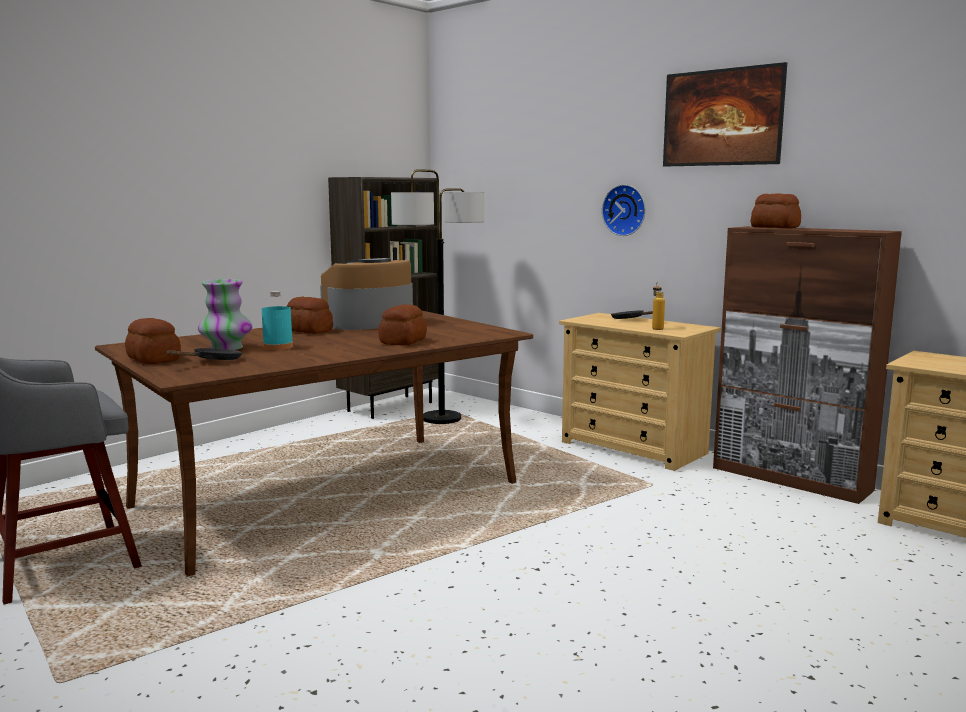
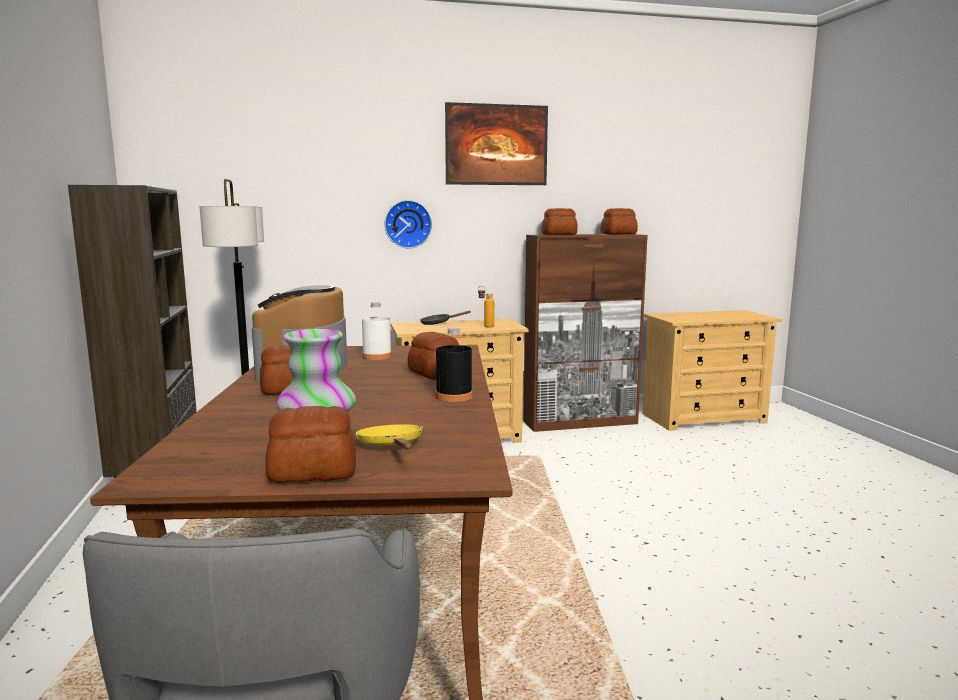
camera: 55 degrees left, 0 degrees up
black frying pan [166,348,242,360] -> yellow frying pan [355,424,423,449]
turquoise bottle [262,291,293,350] -> none
none -> white bottle [362,302,392,360]
none -> black bottle [436,327,472,402]
none -> bread [600,208,638,234]

